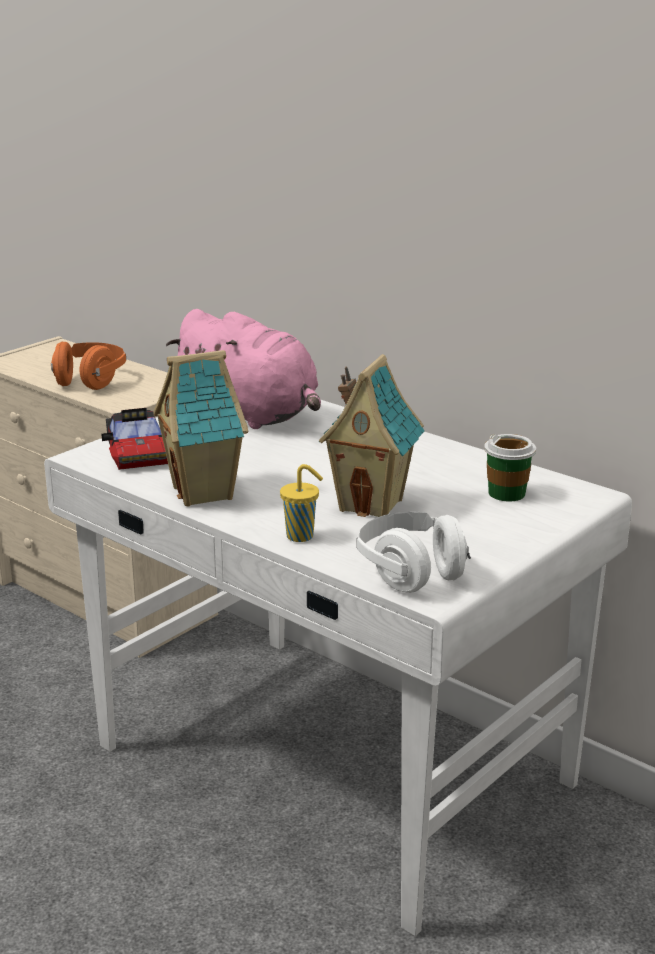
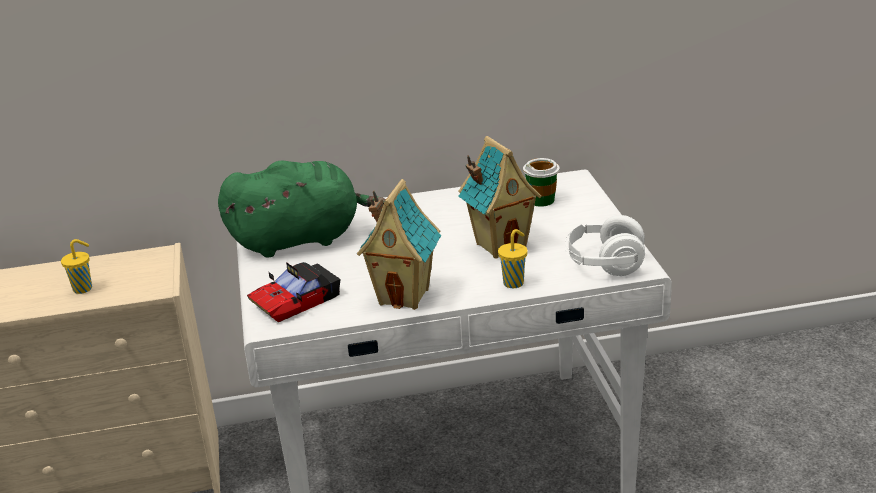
camera: 50 degrees left, 5 degrees up
orange headphones [51,342,126,390] -> yellow cup [61,239,92,294]
toy car [102,408,168,470] -> toy car turned 120 degrees clockwise [247,262,341,323]
pink plush toy [166,309,321,429] -> green plush toy [218,160,386,258]

